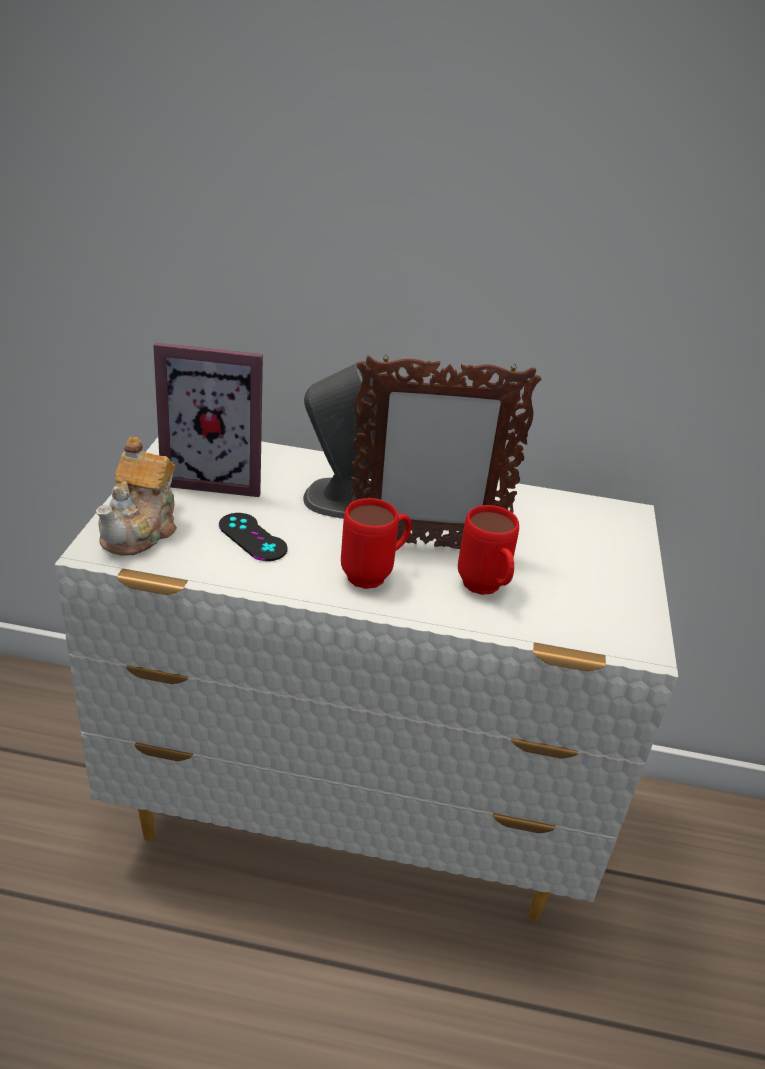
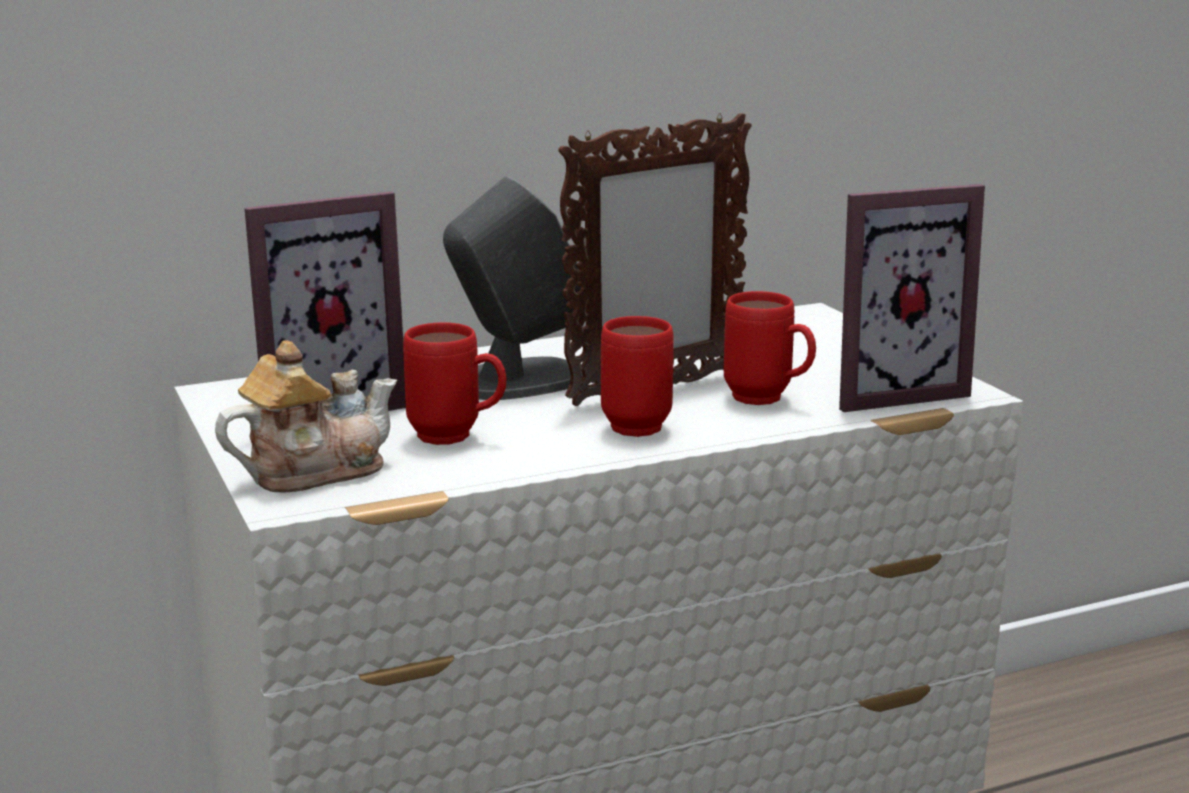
camera: 30 degrees left, 15 degrees down
teapot [96,437,177,555] -> teapot turned 105 degrees counterclockwise [215,340,397,493]
black game controller [219,513,288,561] -> red mug [403,322,507,445]
none -> picture frame [839,184,985,412]

